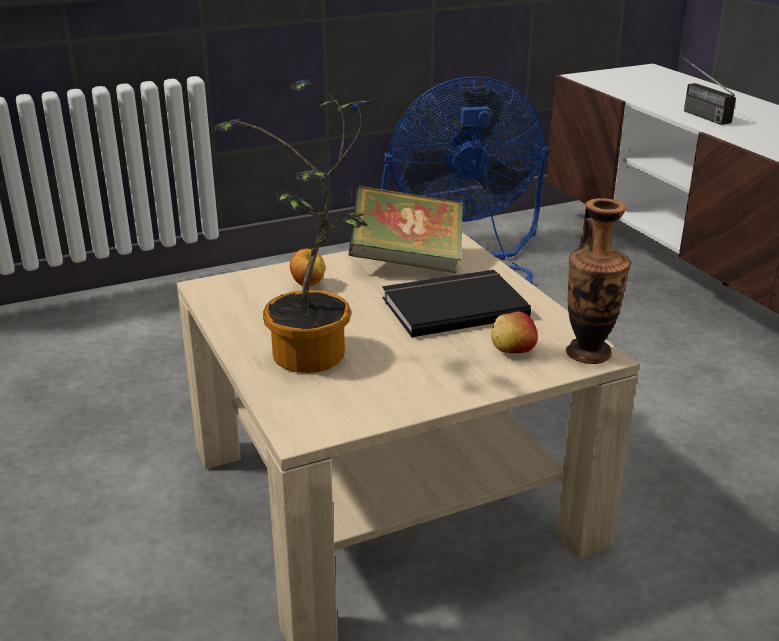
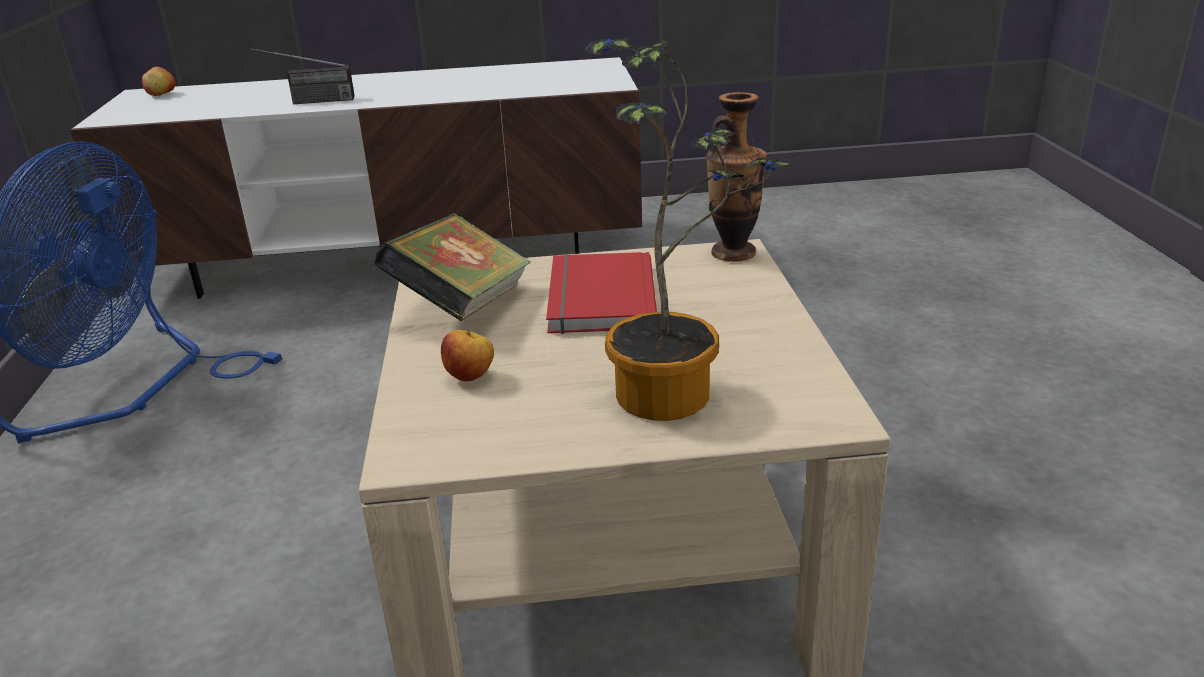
camera: 70 degrees left, 0 degrees up
black book [382,270,531,337] -> red book [546,252,657,334]
apple [491,312,538,353] -> apple moved to [142,67,175,96]

